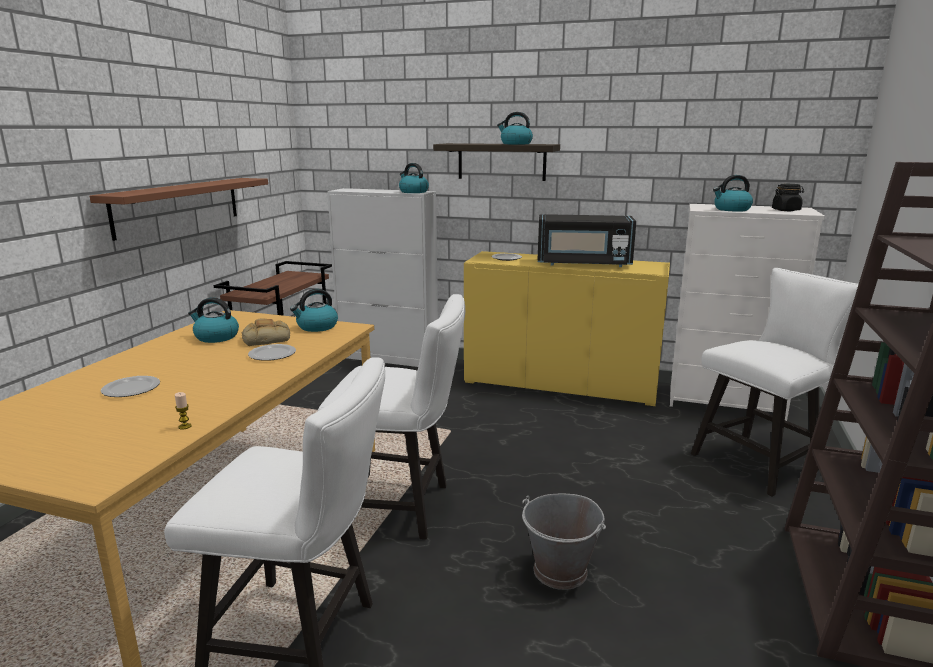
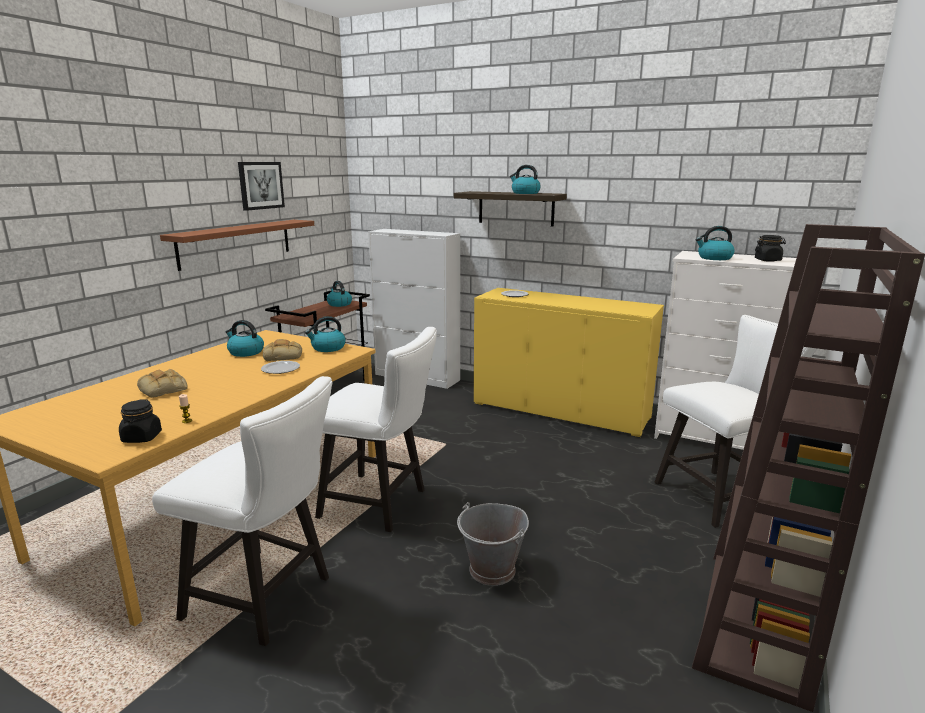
camera: 10 degrees right, 0 degrees up
plate [101,376,160,397] -> bread [137,369,188,398]
kettle [399,163,429,193] -> kettle moved to [327,281,352,307]
black microwave [538,214,636,267] -> none
none -> black jar [119,400,162,443]
none -> picture [238,162,285,211]

